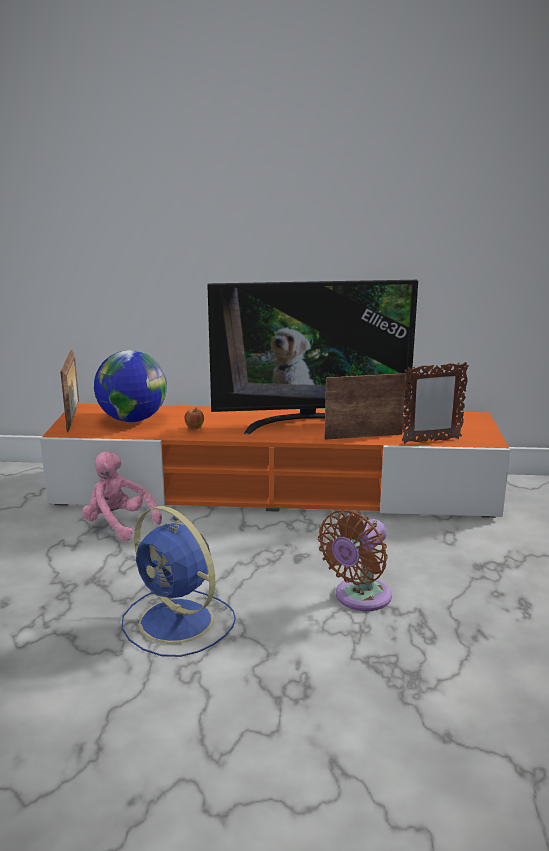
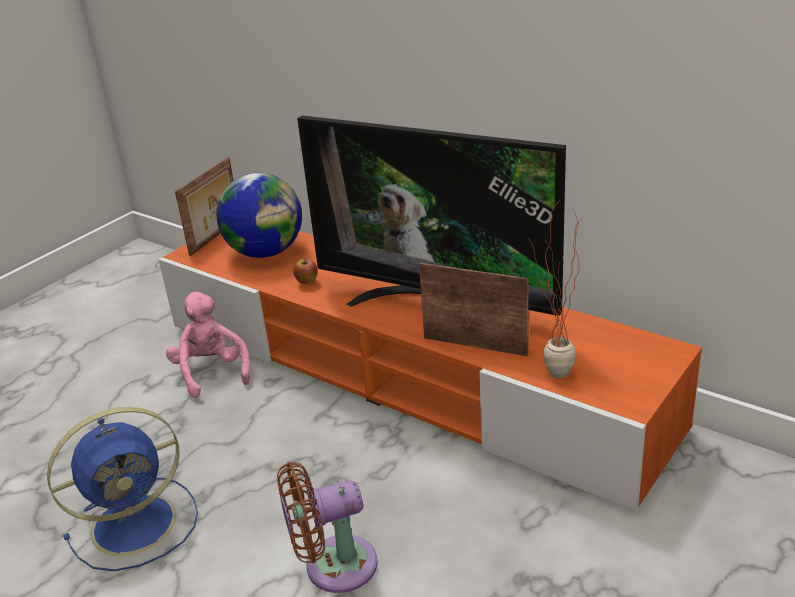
camera: 35 degrees right, 10 degrees up
blue fan [121,506,236,657] -> blue fan turned 105 degrees counterclockwise [47,407,198,571]
picture frame [402,362,469,443] -> potted plant [529,205,581,379]

